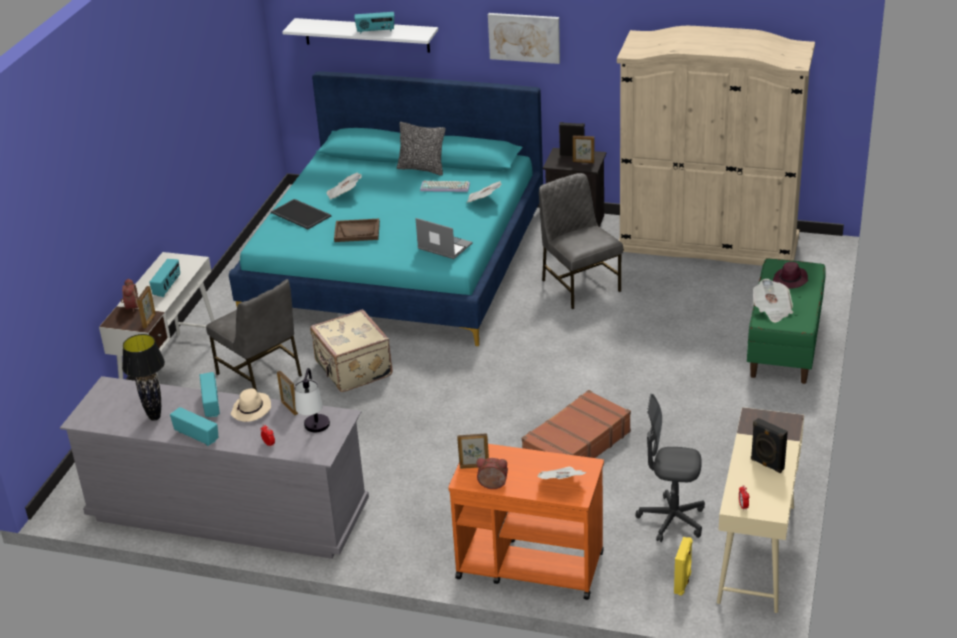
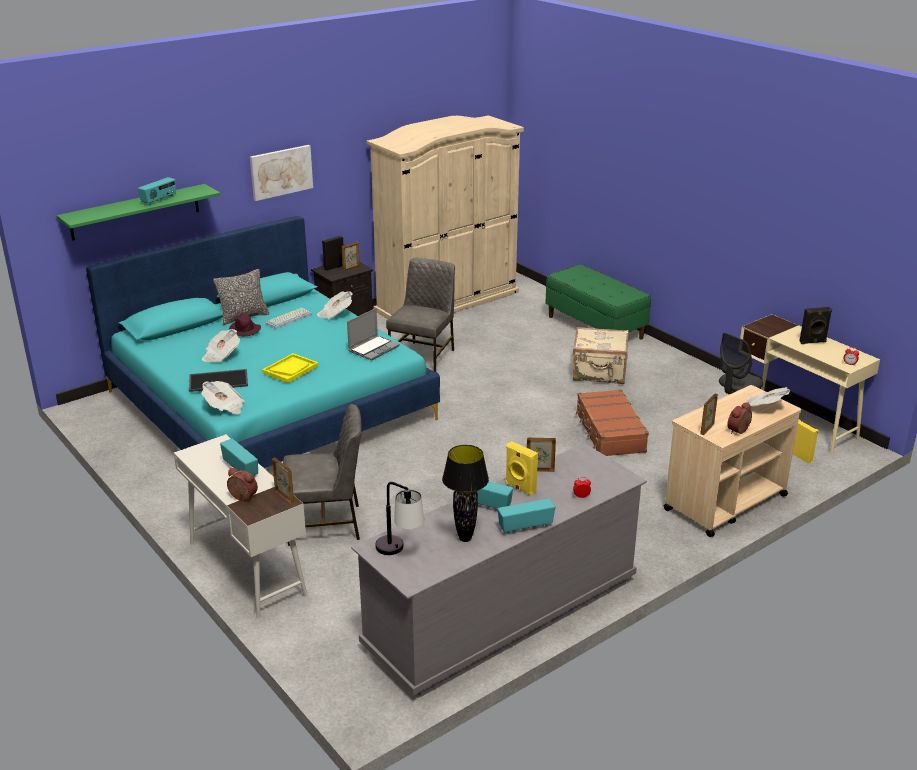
camera: 55 degrees left, 5 degrees down
beige hat [231,388,271,422] -> yellow speaker [505,441,538,496]
white shelf [282,18,438,53] -> green shelf [57,184,220,241]
table lamp [294,368,330,432] -> table lamp moved to [376,482,424,555]
beige suitcase [310,309,393,392] -> beige suitcase moved to [573,327,629,384]
brown tray [334,219,380,242] -> yellow tray [262,353,318,383]
laptop [415,218,472,259] -> laptop turned 150 degrees clockwise [347,308,400,361]
orange cart [448,444,604,600] -> beige cart [663,385,802,537]
grey chair [539,173,623,309] -> grey chair turned 105 degrees clockwise [386,258,455,372]
newspaper [753,279,793,323] -> newspaper moved to [202,381,245,414]
purple hat [773,262,808,289] -> purple hat moved to [229,314,261,336]

